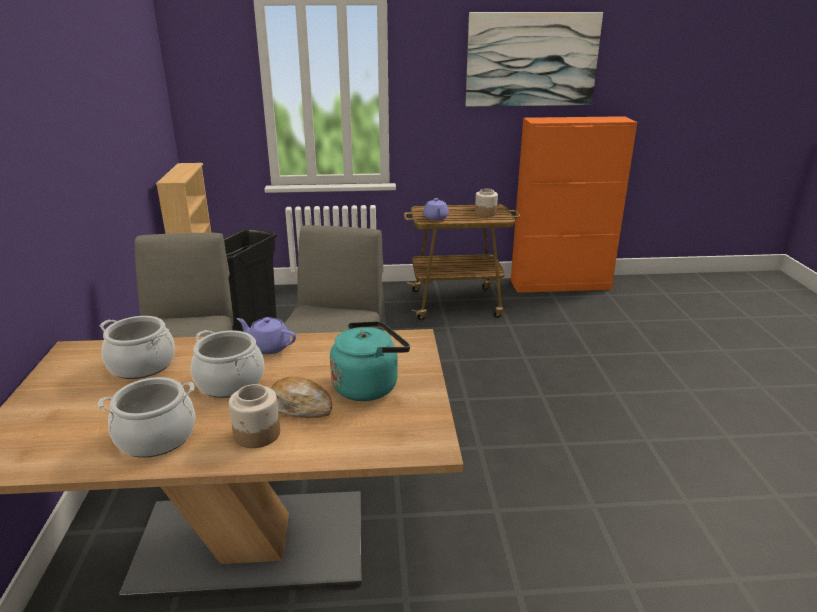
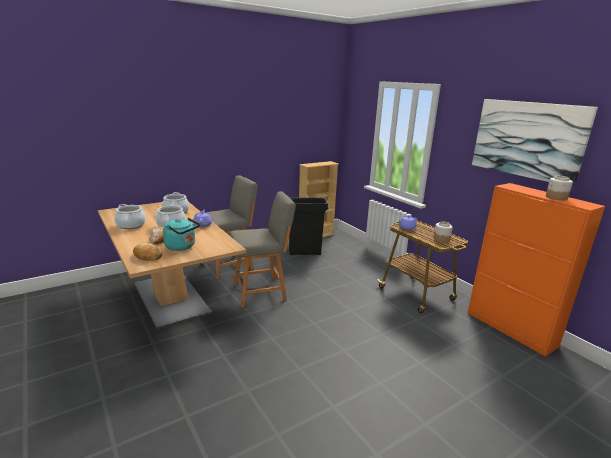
camera: 60 degrees right, 5 degrees down
jar [229,384,280,448] -> jar moved to [546,176,573,200]
none -> bread [133,243,162,261]

